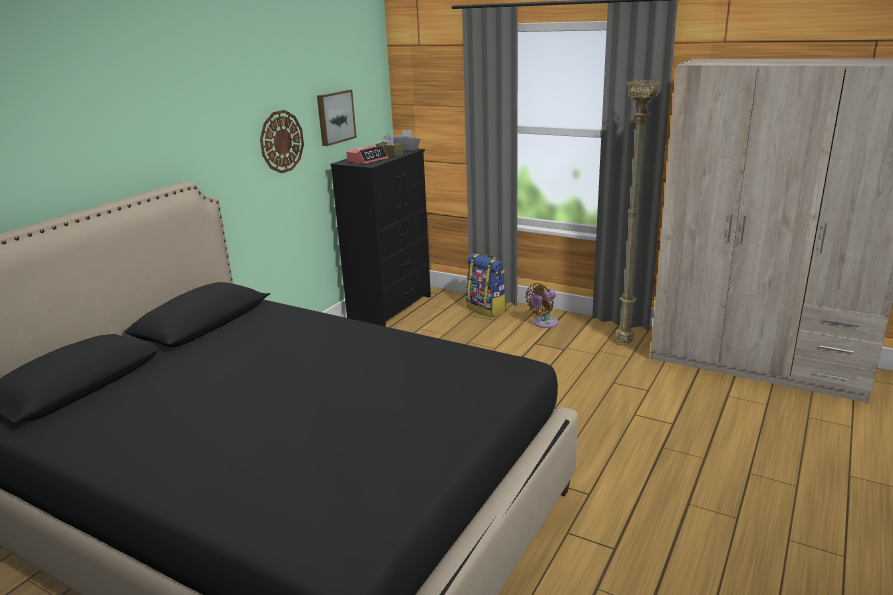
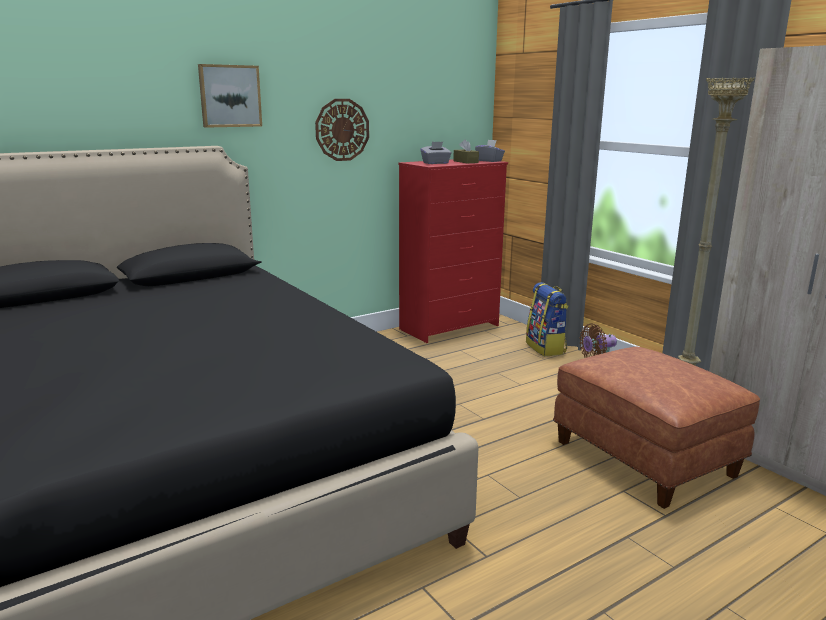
camera: 25 degrees right, 5 degrees down
picture [317,90,357,146] -> picture moved to [198,64,262,128]
black dresser [330,149,431,327] -> red dresser [398,159,508,343]
alarm clock [346,145,389,164] -> grey tissue box [421,142,452,164]
none -> brown ottoman [553,347,760,509]

